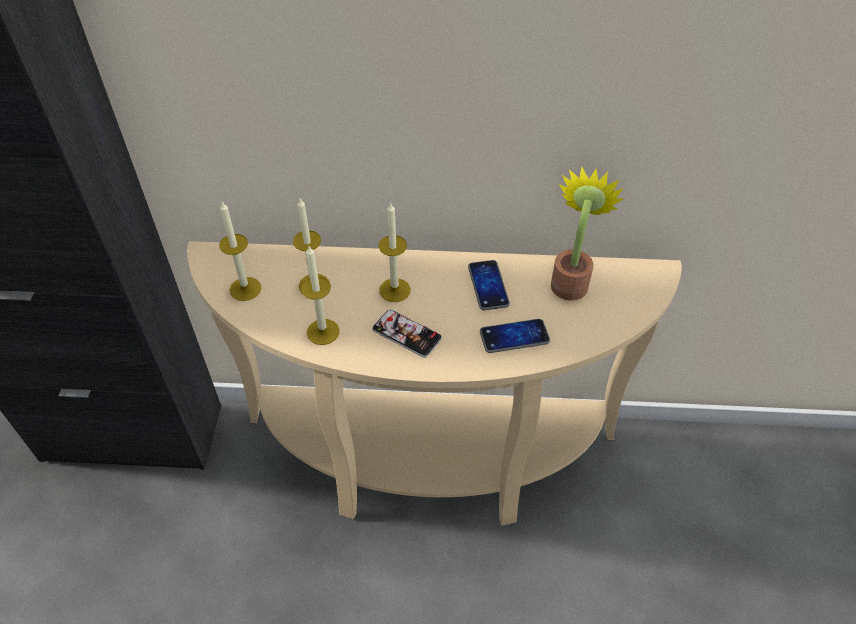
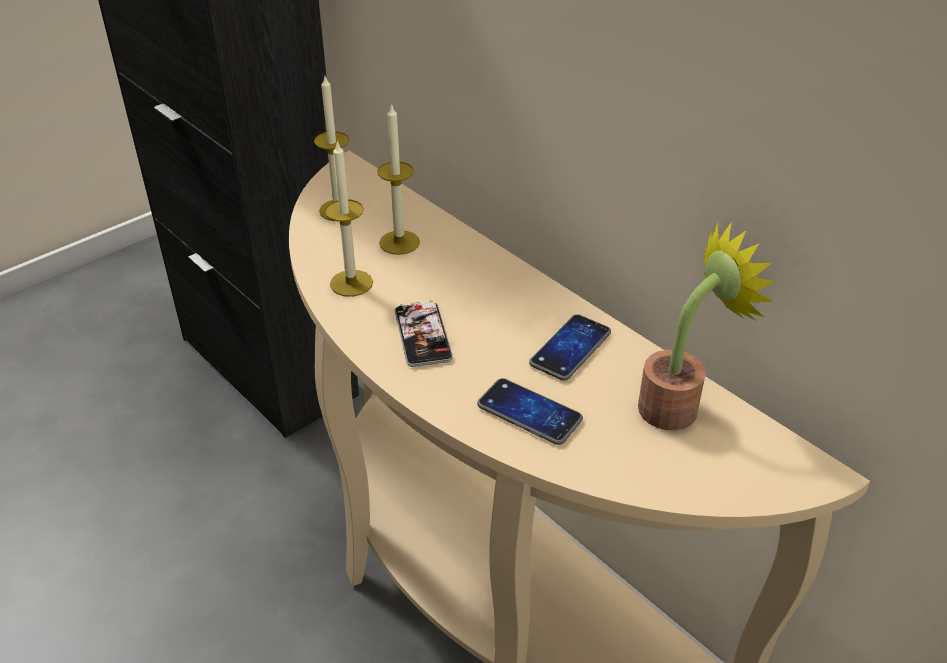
camera: 45 degrees right, 10 degrees down
candle [379,203,411,302] -> none

